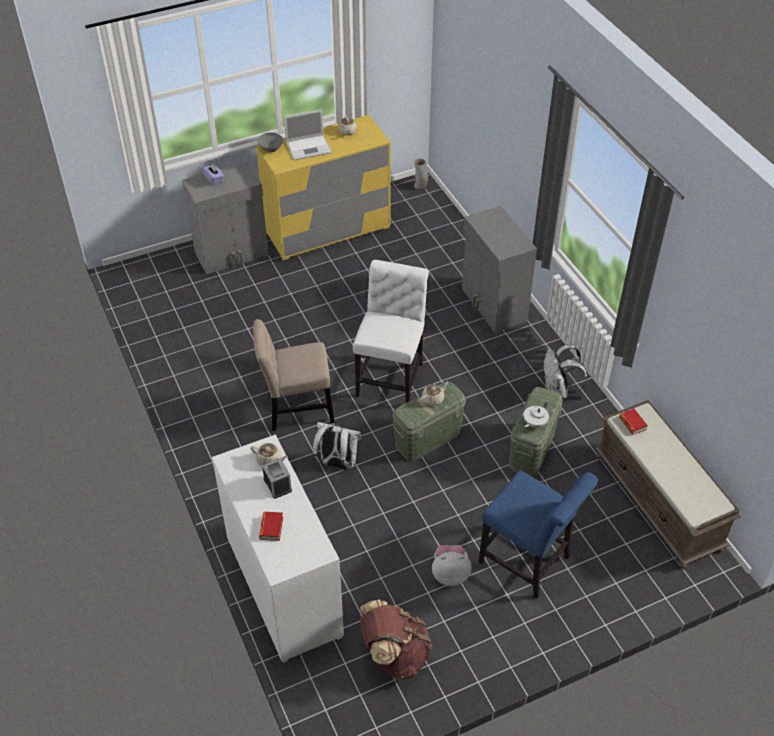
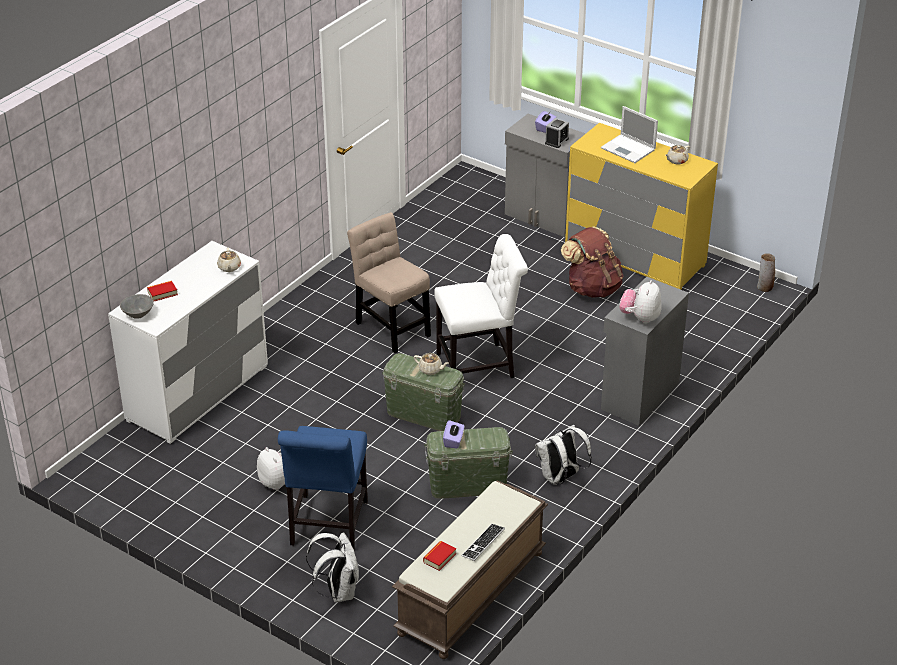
camera: 60 degrees right, 10 degrees down
grey bowl [258,133,284,152] -> grey bowl moved to [120,294,154,319]
alarm clock [262,458,292,499] -> alarm clock moved to [545,118,569,148]
white backpack [313,422,362,471] -> white backpack moved to [306,532,359,602]
brown backpack [360,599,432,679] -> brown backpack moved to [561,226,624,298]
white teapot [524,401,549,428] -> purple tissue box [443,420,464,449]
book [619,409,648,435] -> book moved to [423,541,456,571]
none -> keyboard [461,524,505,561]
none -> plush toy [619,280,662,324]

